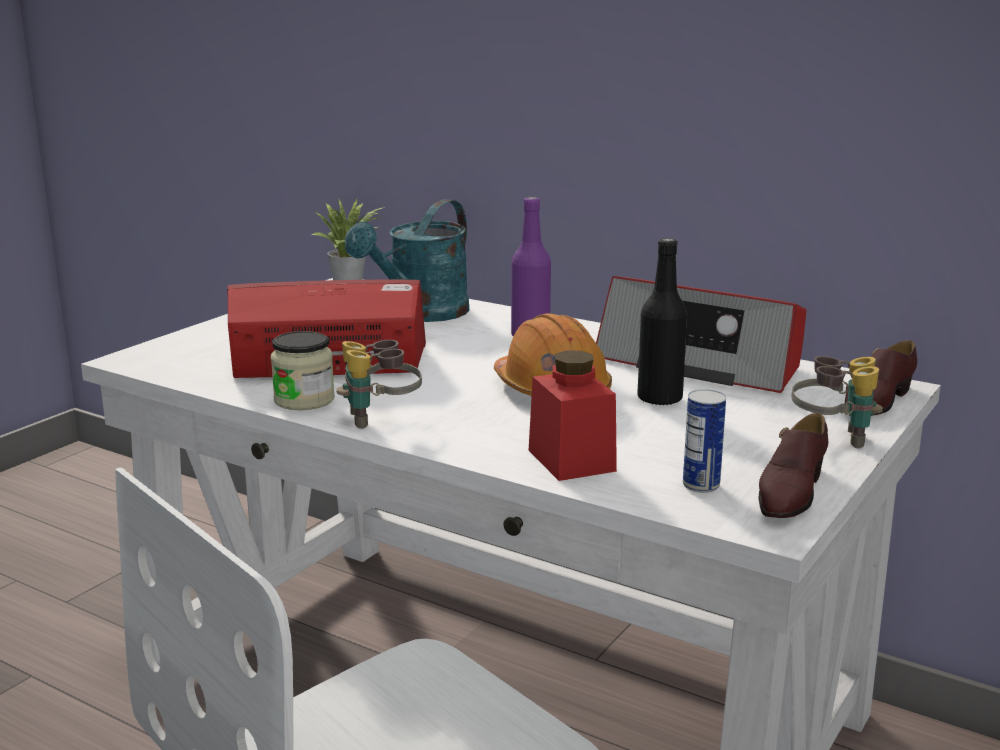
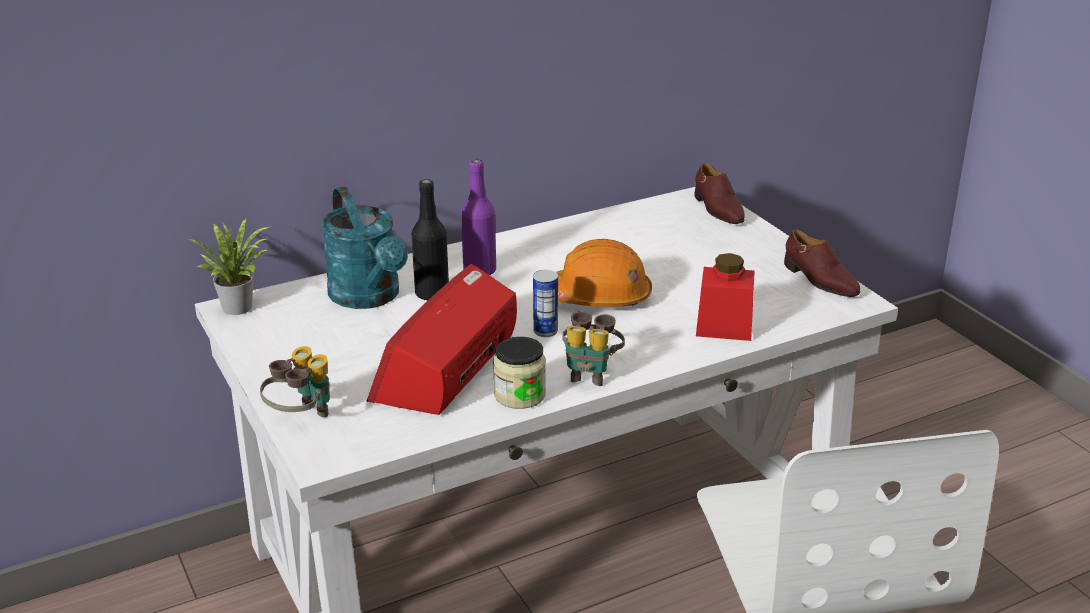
camera: 60 degrees left, 10 degrees up
radio [596,276,806,393] -> none
black bottle [637,238,688,406] -> black bottle moved to [411,179,449,301]
can [683,389,726,493] -> can moved to [533,270,558,337]
binoculars [791,356,883,448] -> binoculars moved to [260,346,330,418]

